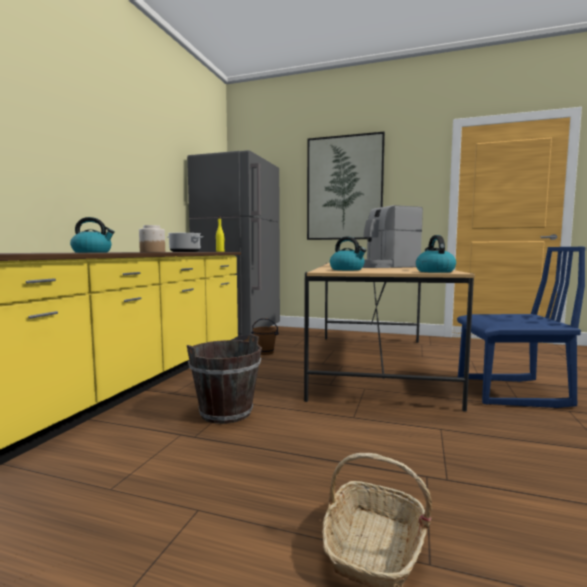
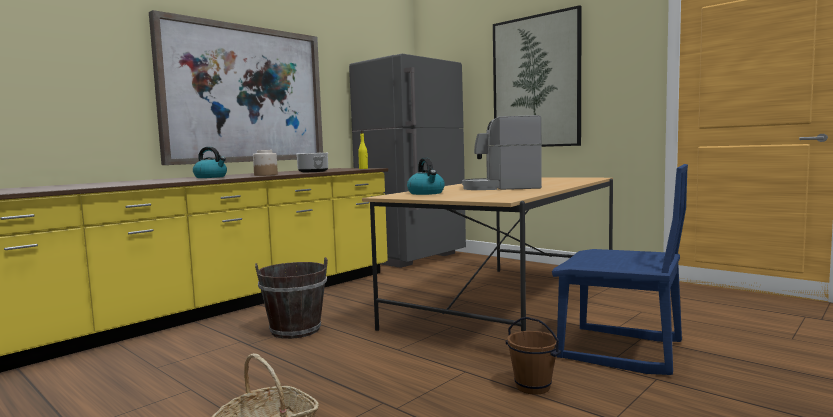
camera: 25 degrees right, 0 degrees up
brown bucket [251,318,279,355] -> brown bucket moved to [506,317,561,395]
kettle [416,235,456,273] -> none
none -> picture [149,10,323,165]

